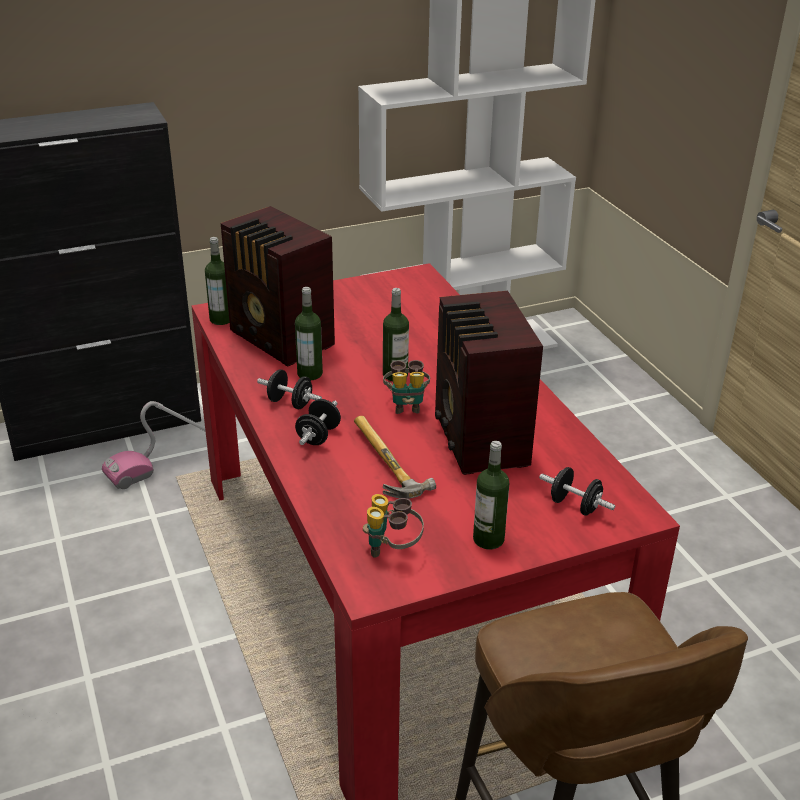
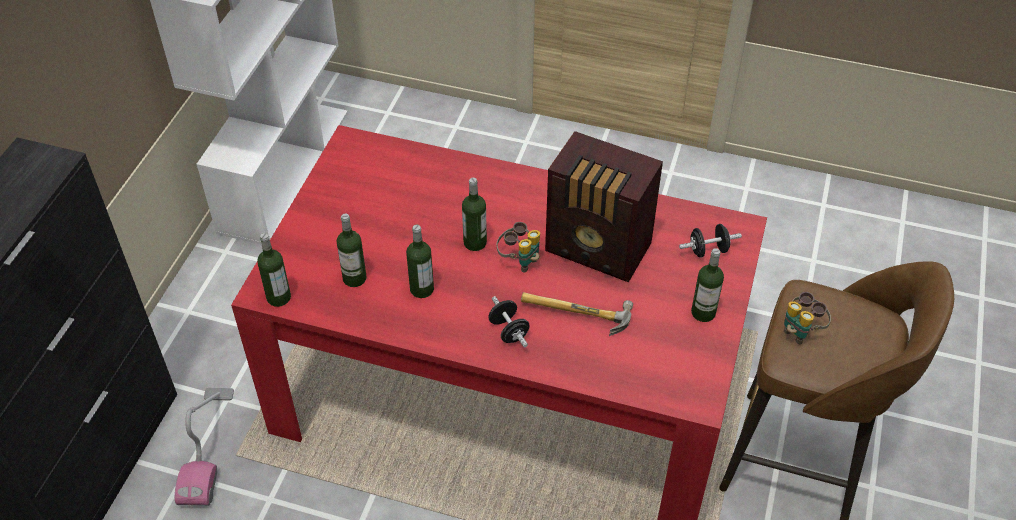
camera: 50 degrees left, 15 degrees up
radio [220,206,335,367] -> bottle [336,214,367,287]
black dumbbell [257,370,322,409] -> none
binoculars [363,494,424,558] -> binoculars moved to [784,292,831,344]

